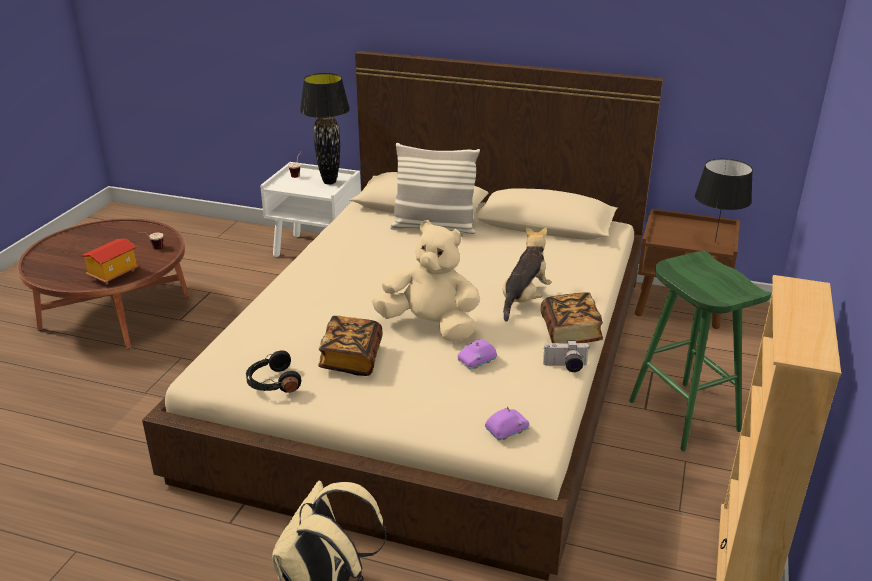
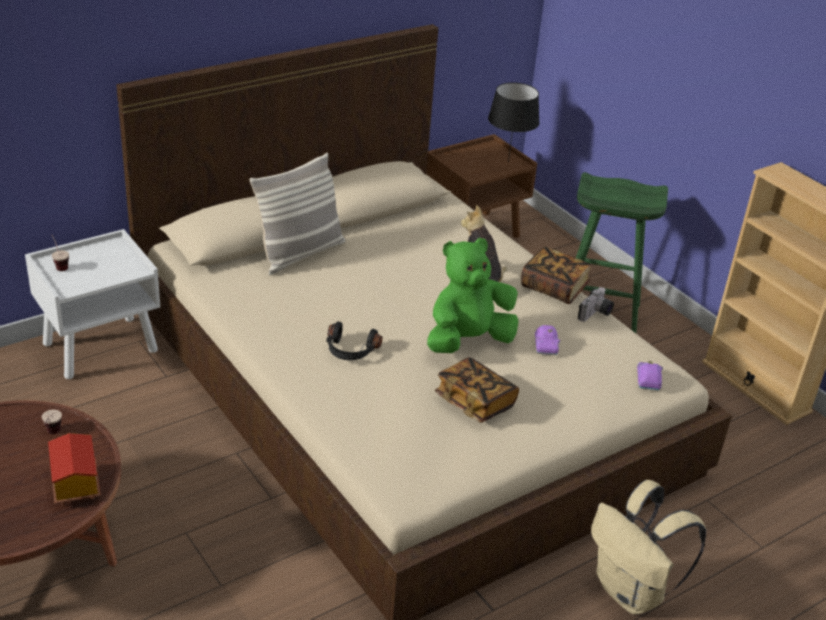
camera: 55 degrees left, 5 degrees up
black headphones [246,350,301,393] -> black headphones moved to [326,321,382,360]
black table lamp [300,73,350,185] -> none
beige plush toy [372,220,480,342] -> green plush toy [427,238,518,353]

